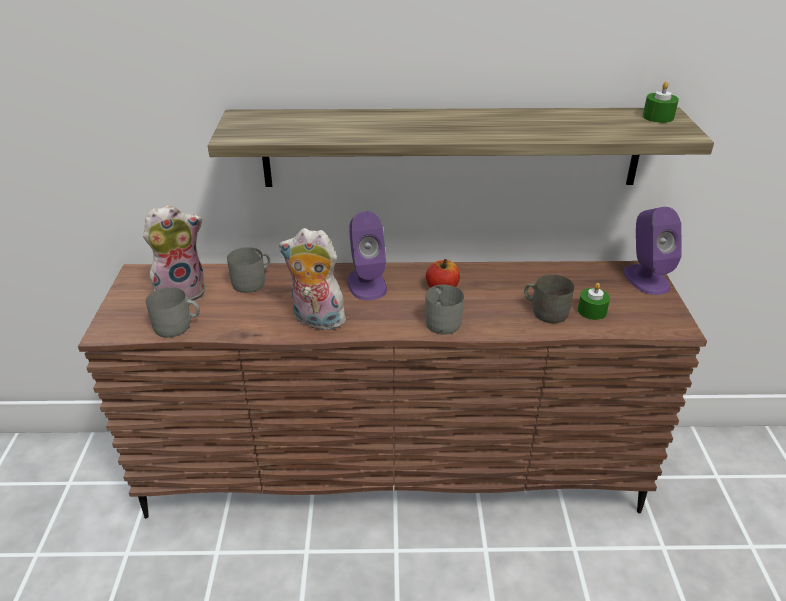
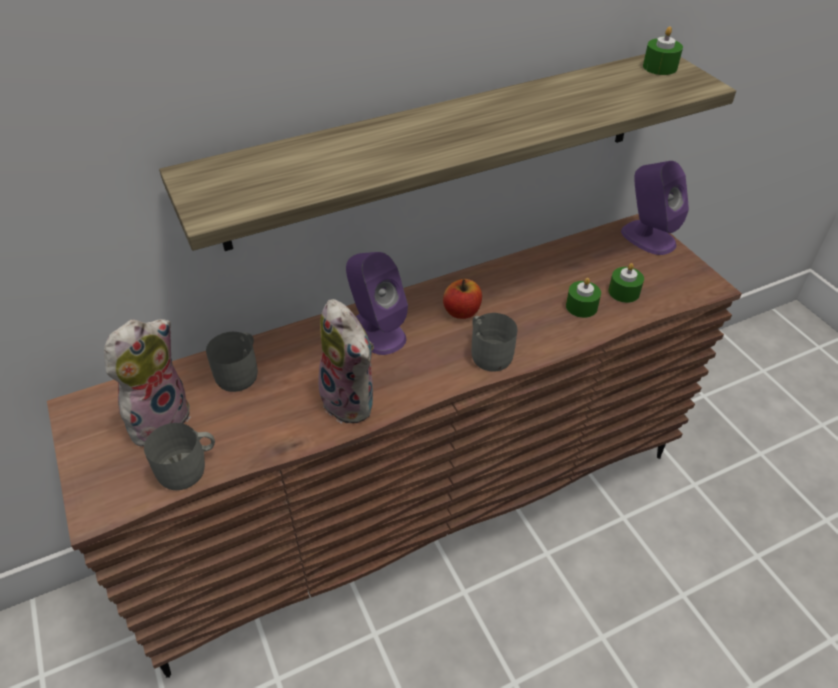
camera: 25 degrees left, 10 degrees up
plush toy [279,228,348,330] -> plush toy turned 120 degrees counterclockwise [317,299,374,424]
grey mug [524,275,574,323] -> green candle [566,278,601,318]

